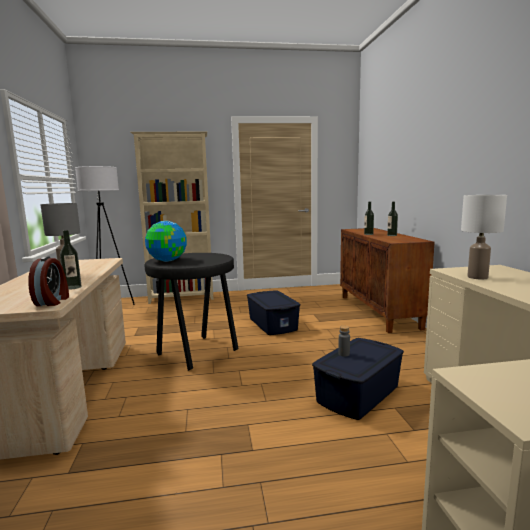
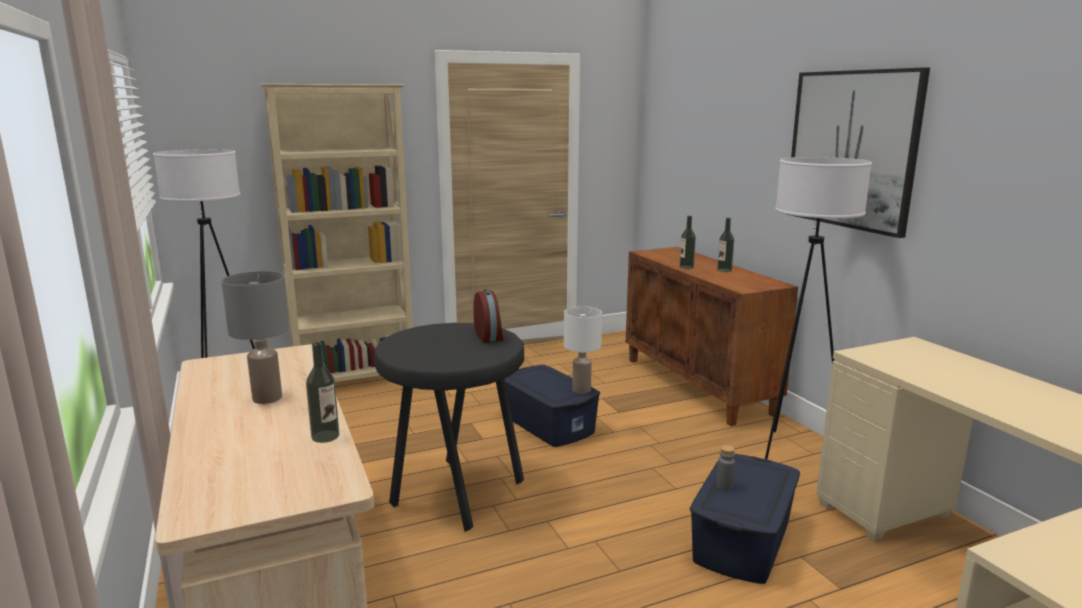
camera: 15 degrees left, 5 degrees up
alarm clock [28,256,69,306] -> alarm clock moved to [473,289,503,343]
globe [145,221,187,262] -> none
white table lamp [461,195,507,280] -> white table lamp moved to [564,306,602,394]
none -> white floor lamp [765,157,872,459]
none -> picture [786,67,930,238]

